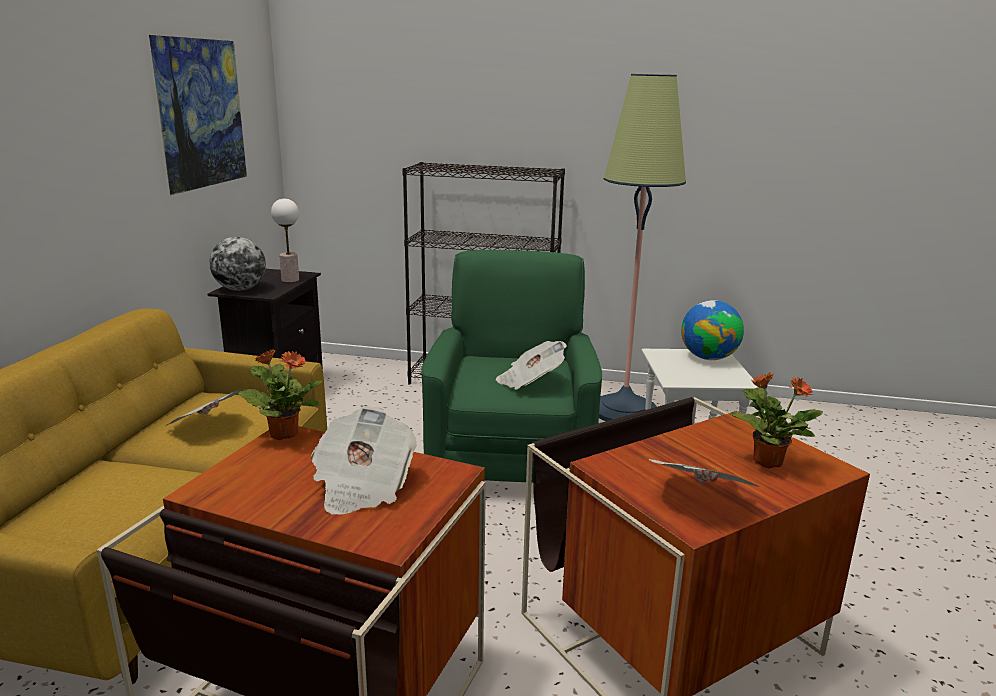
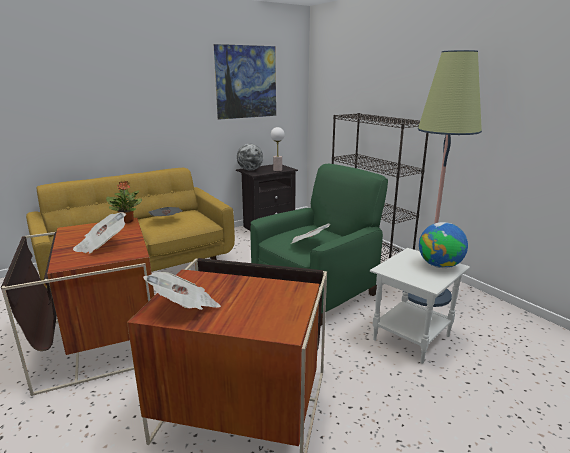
camera: 45 degrees right, 0 degrees up
potted plant [730,372,823,469] -> none

